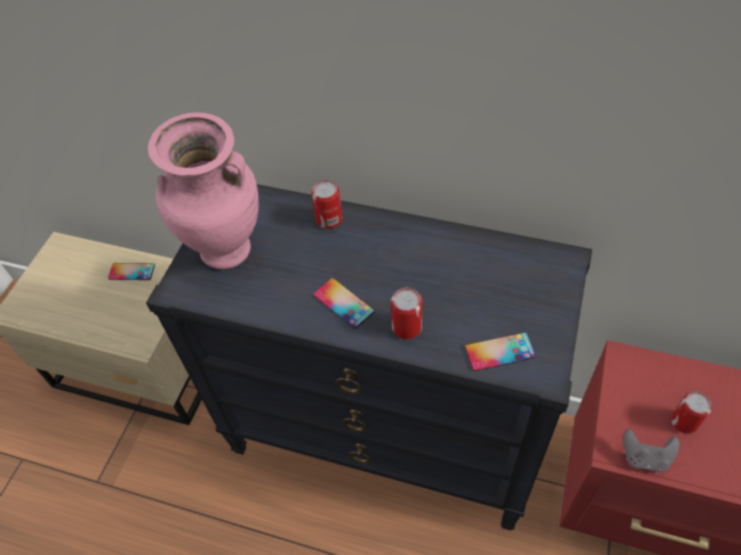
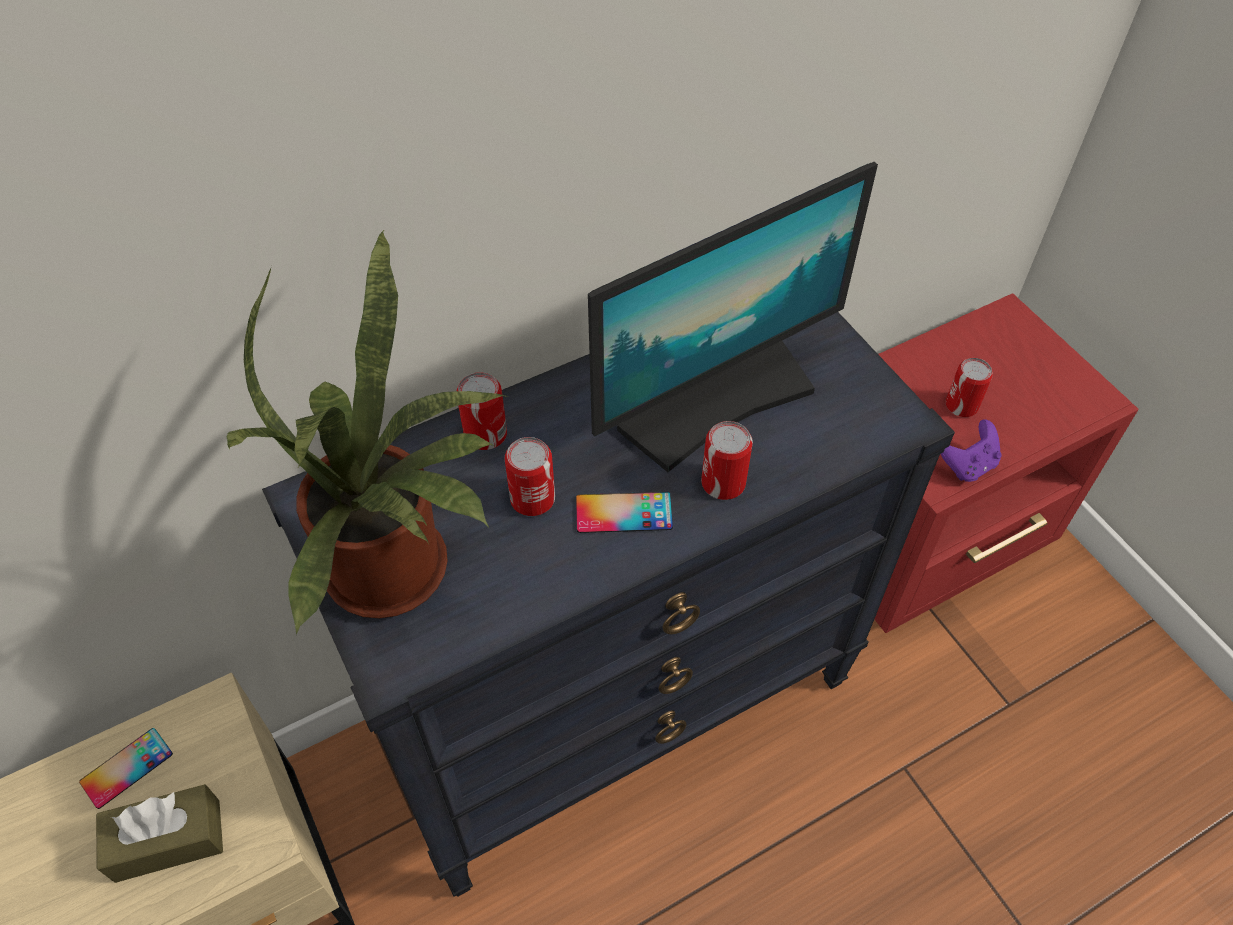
camera: 50 degrees left, 0 degrees up
pink vase [148,113,259,269] -> potted plant [227,229,508,635]
phone [465,332,536,371] -> none
grey game controller [623,429,680,472] -> purple game controller [941,419,1002,482]
none -> brown tissue box [96,784,223,883]
none -> can [504,437,555,516]
none -> monitor [588,162,878,472]

